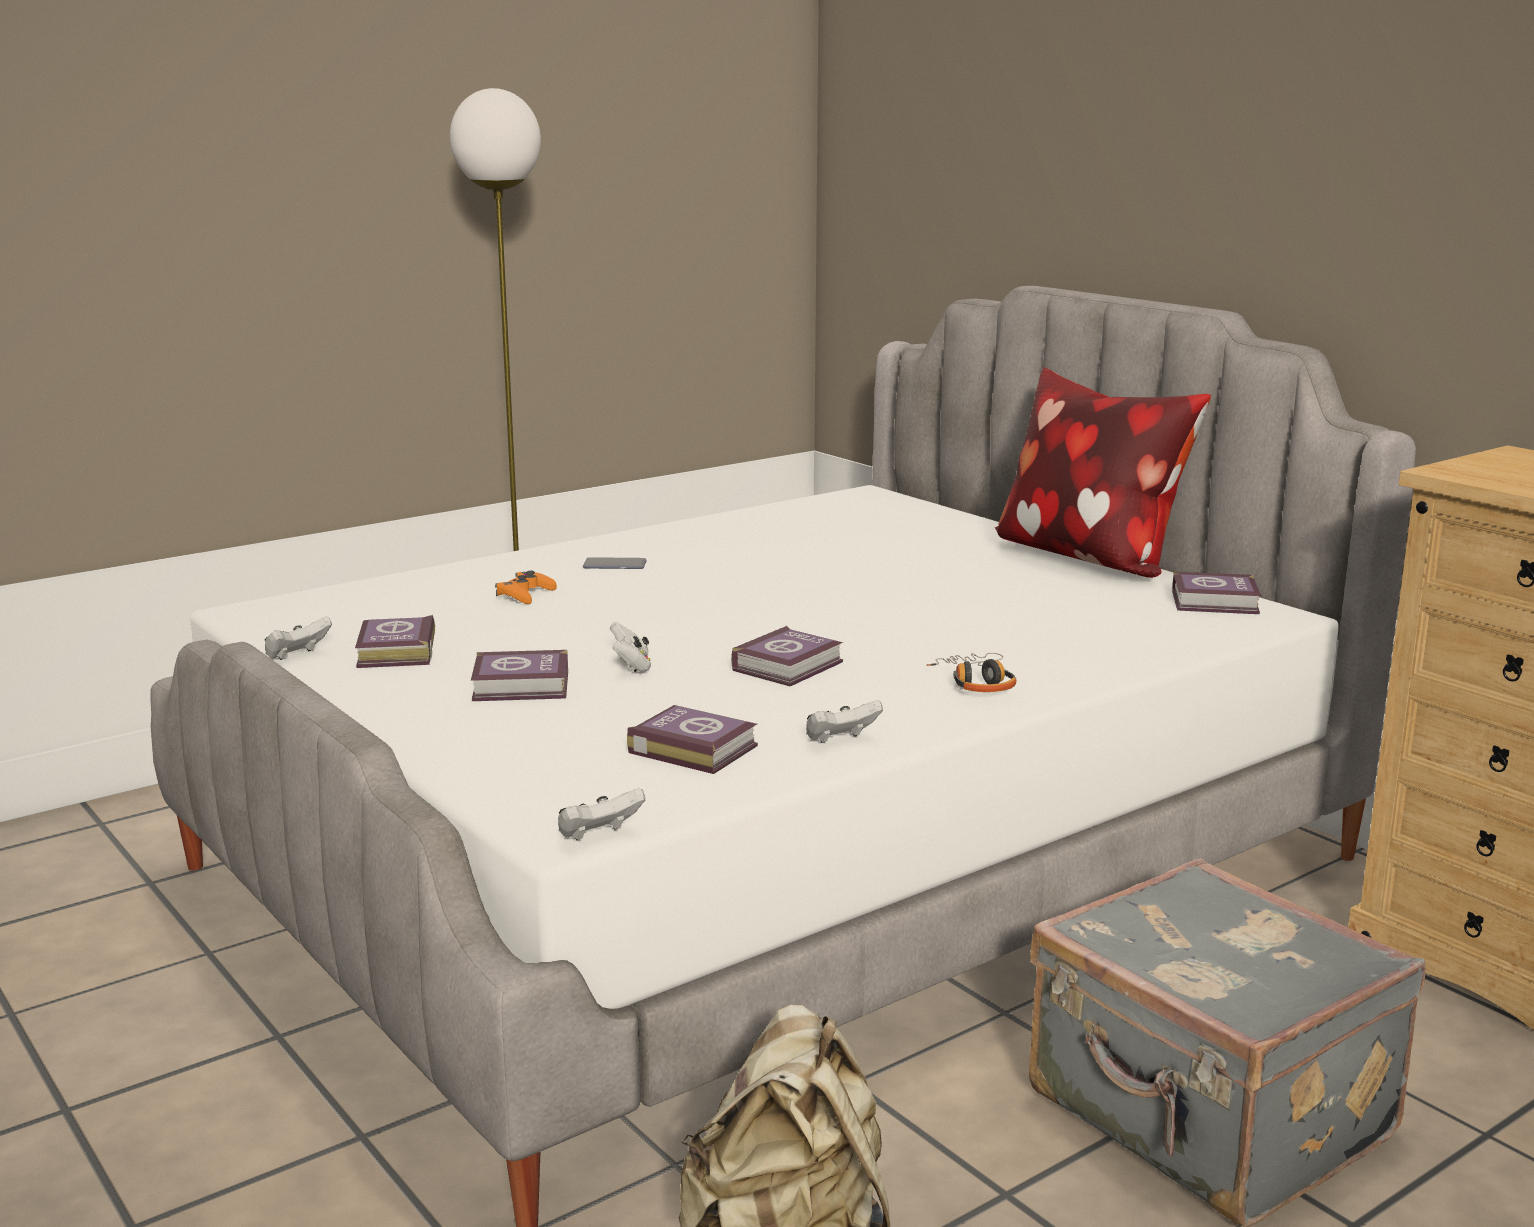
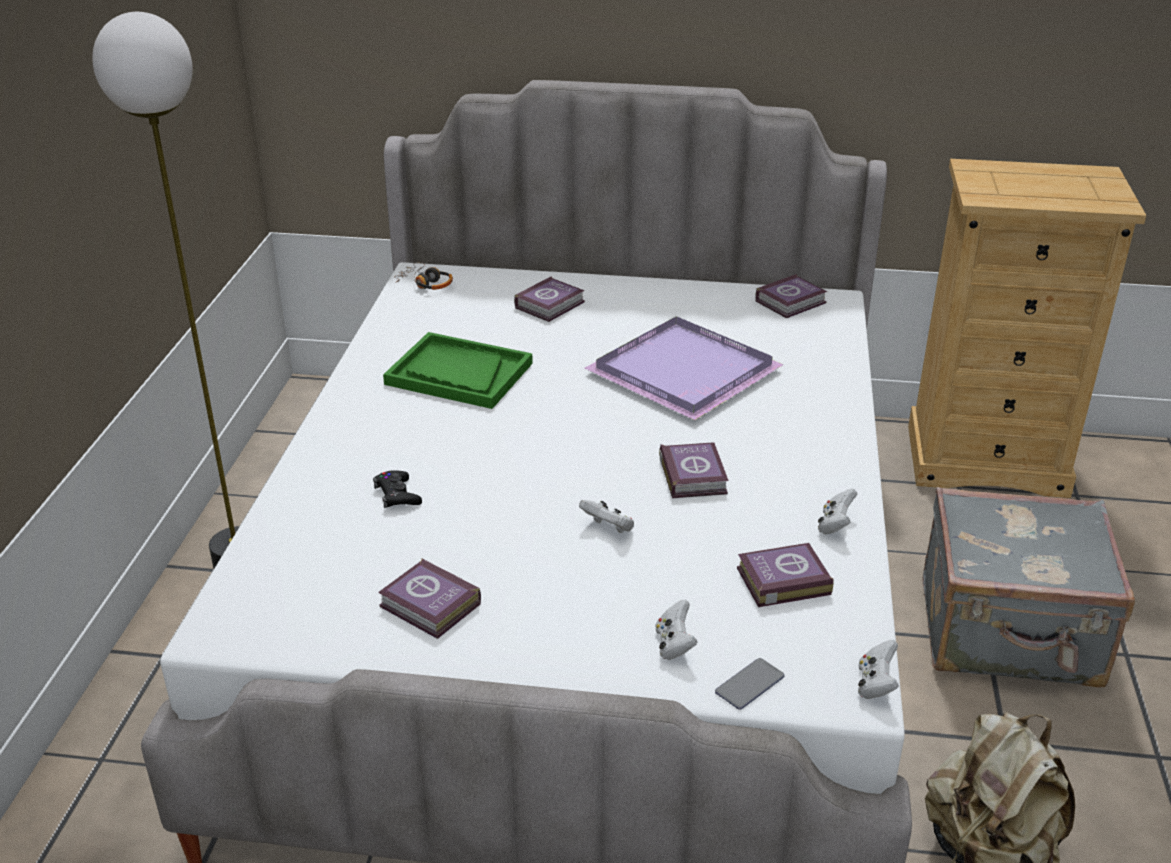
camera: 45 degrees left, 15 degrees up
white game controller [265,616,332,660] -> white game controller moved to [656,600,697,660]
book [471,650,568,701] -> book moved to [514,276,585,322]
orange game controller [495,570,557,604] -> black game controller [373,470,422,508]
phone [583,557,647,569] -> phone moved to [715,658,784,710]
headphones [927,653,1017,692] -> headphones moved to [394,262,453,290]
pillow [995,367,1211,578] -> none
none -> green tray [383,332,533,409]
none -> purple tray [585,316,784,420]

